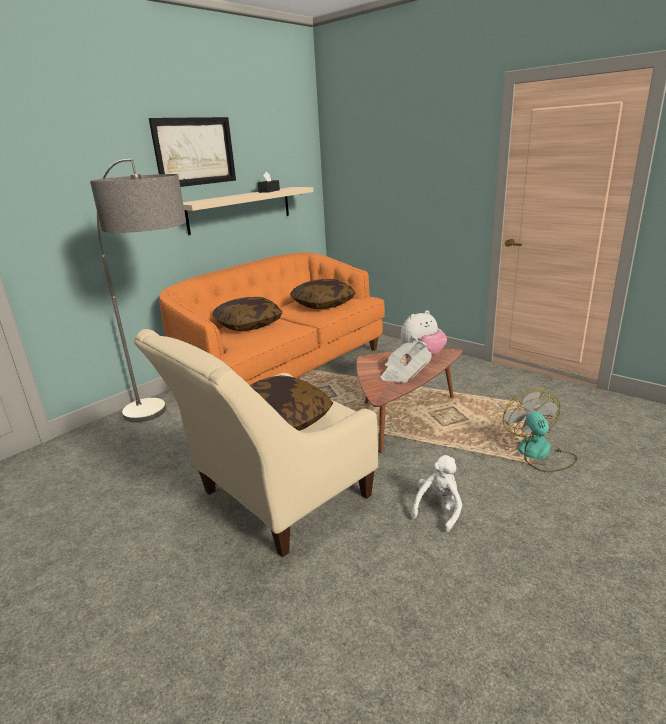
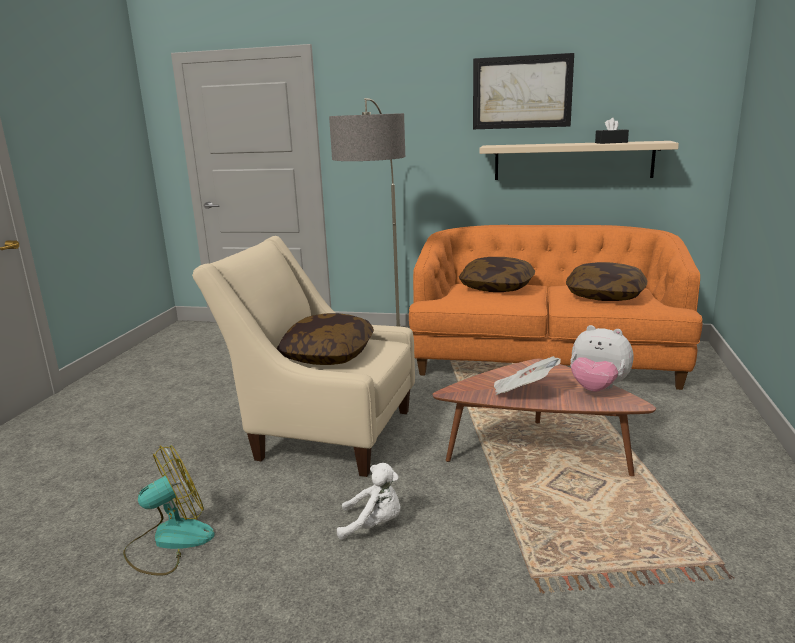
camera: 60 degrees right, 5 degrees down
fan [503,390,577,472] -> fan moved to [123,445,215,575]

